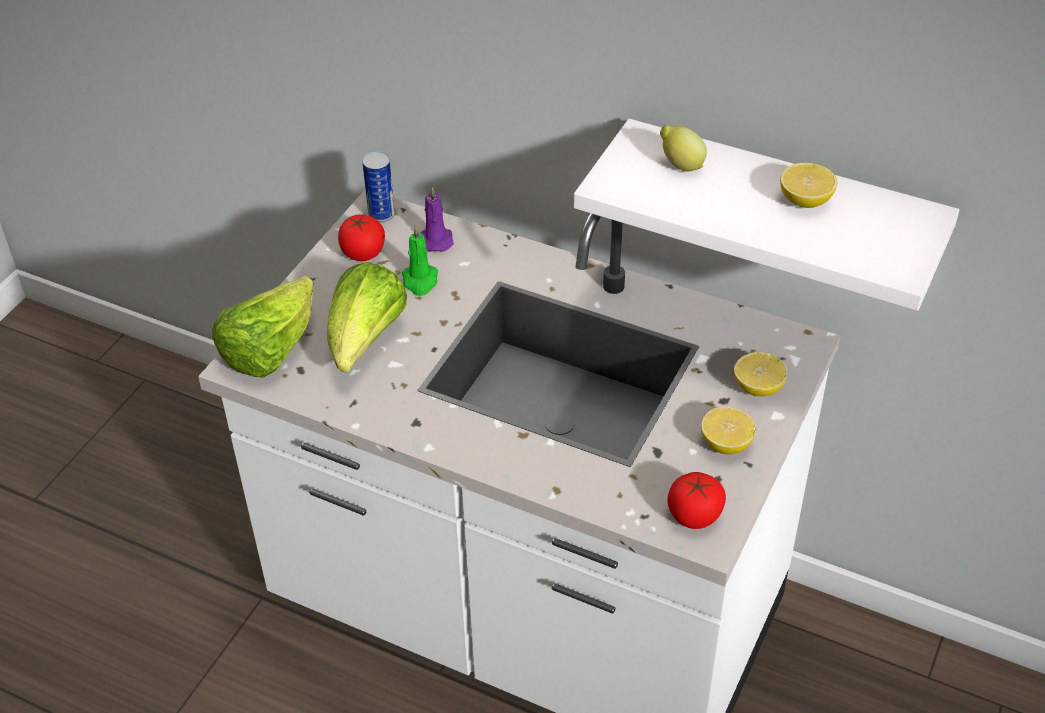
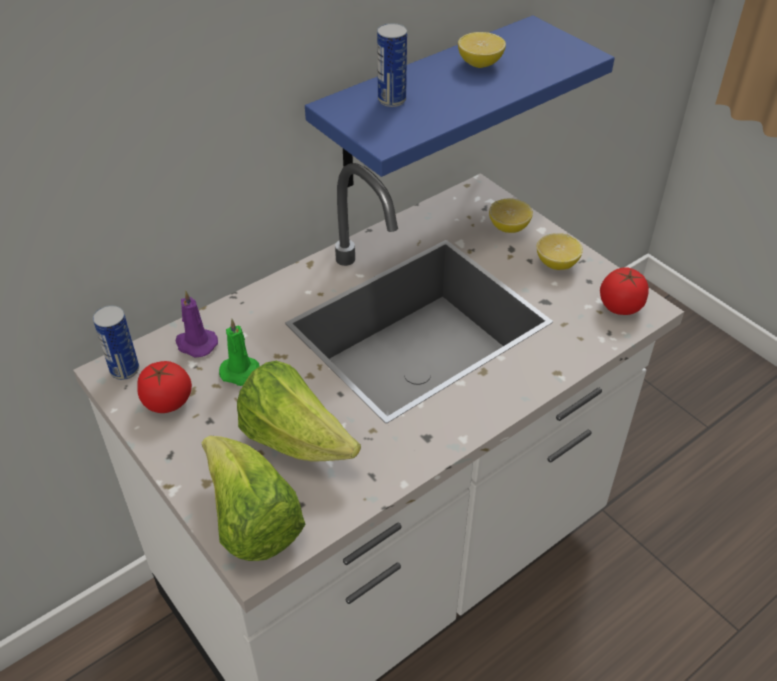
camera: 65 degrees left, 0 degrees up
white shelf [574,119,959,311] -> blue shelf [305,15,615,187]
lemon [660,125,707,172] -> can [377,23,407,107]

